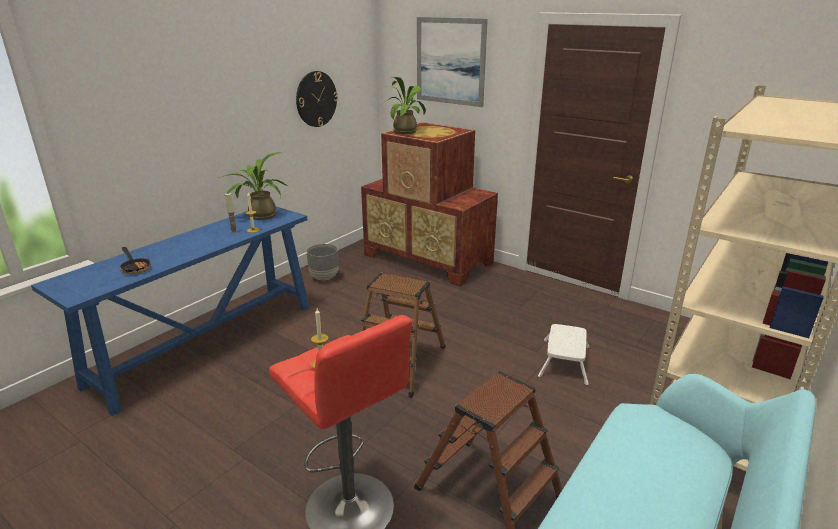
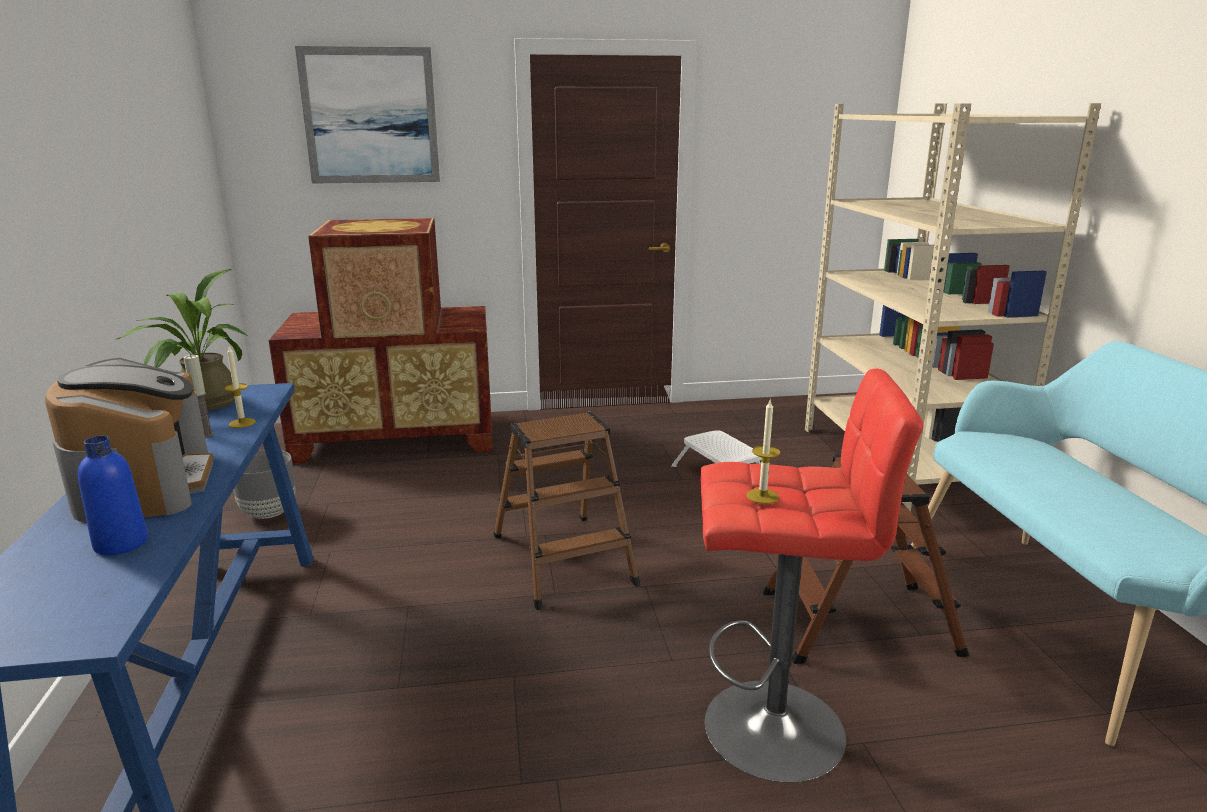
camera: 45 degrees left, 5 degrees down
frying pan [118,247,151,274] -> blue bottle [78,436,148,555]
wall clock [296,71,338,127] -> none
potted plant [385,77,426,134] -> none
none -> coffee machine [45,358,213,523]

